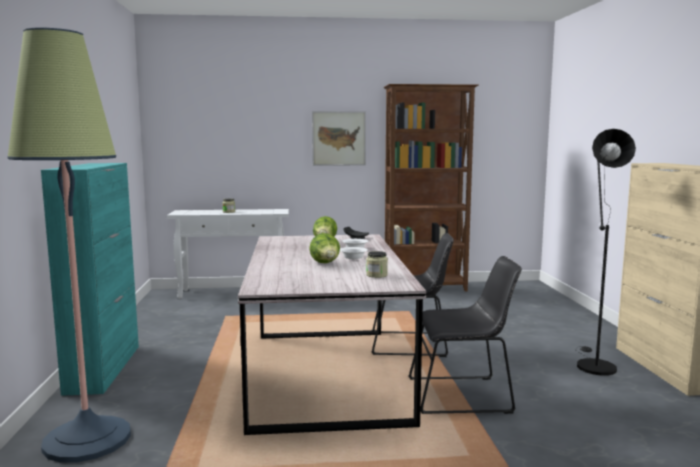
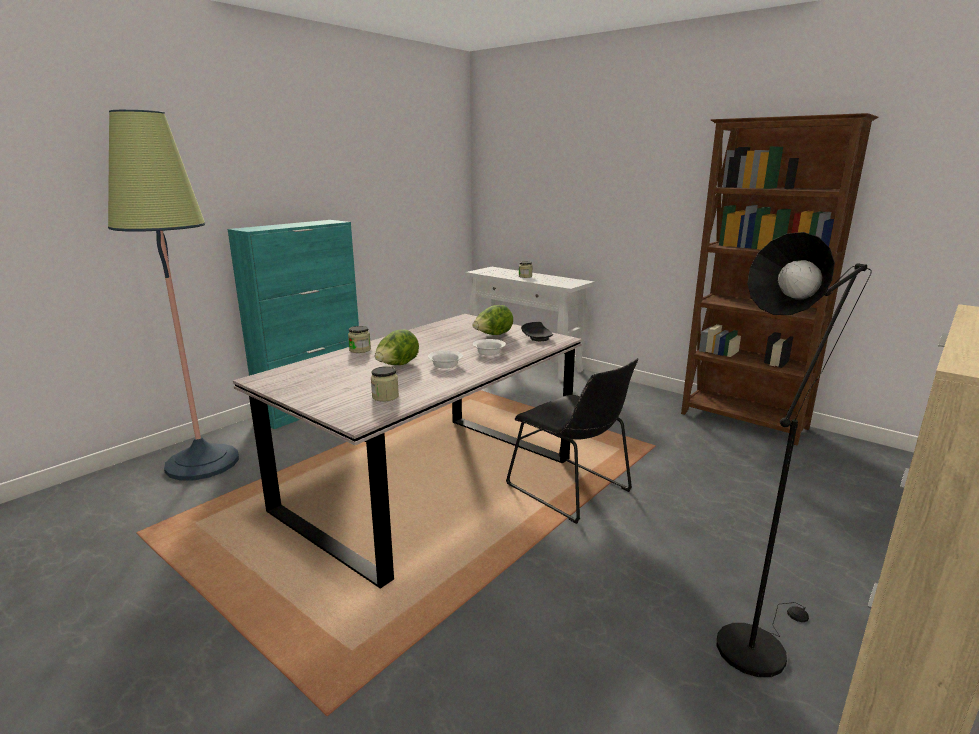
camera: 45 degrees right, 10 degrees up
picture [312,111,366,166] -> none
black chair [408,256,522,414] -> none
none -> jar [348,326,371,353]

